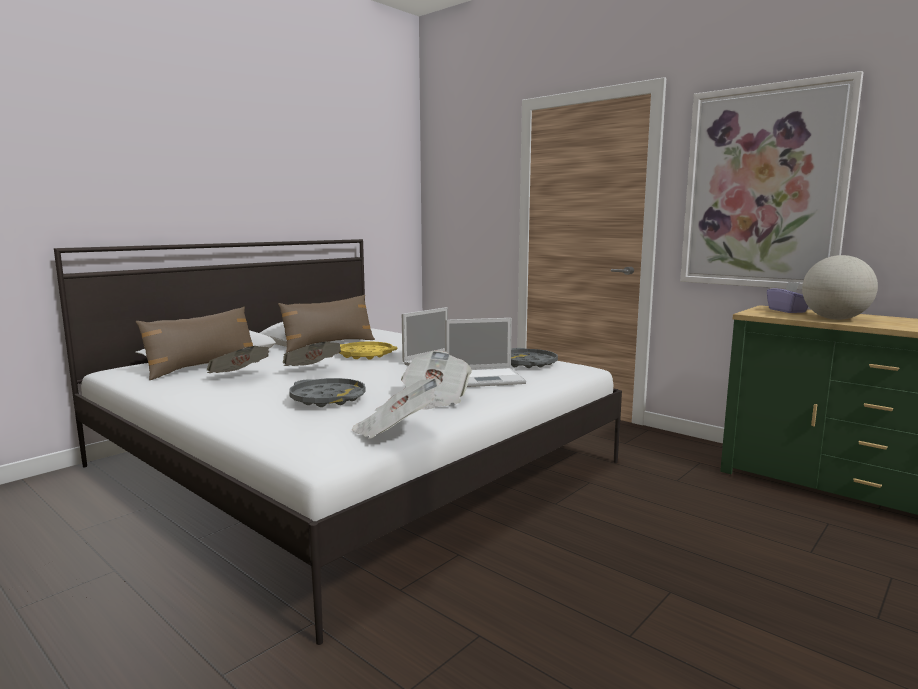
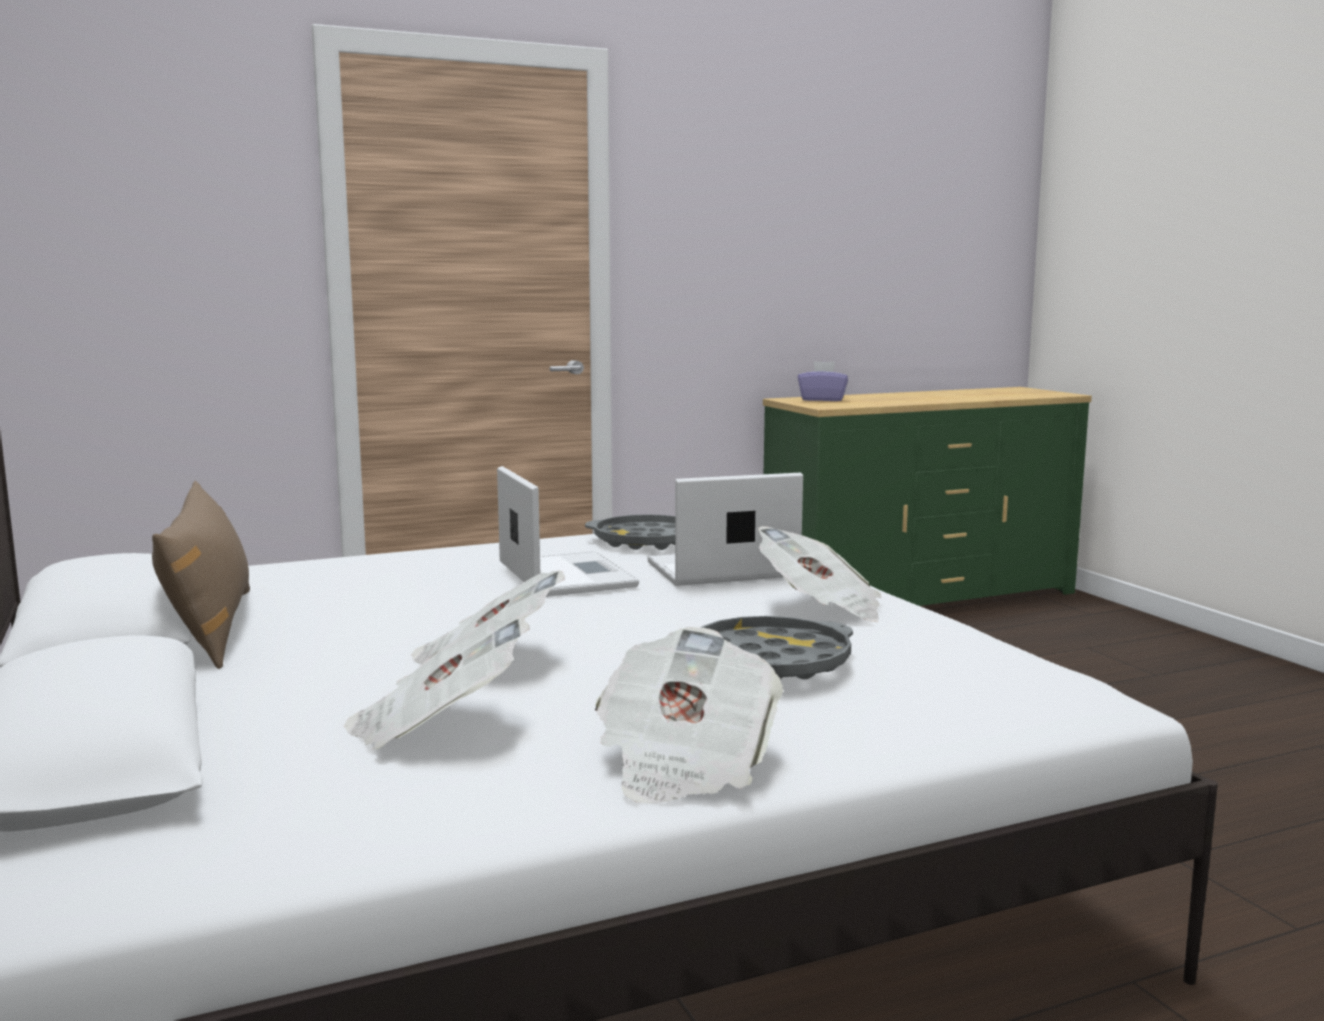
camera: 65 degrees left, 0 degrees up
brown pillow [136,307,253,380] -> none
yellow tray [339,341,398,360] -> none
newspaper [351,378,441,439] -> newspaper moved to [595,627,783,803]
laptop [445,318,526,387] -> laptop turned 120 degrees counterclockwise [648,473,803,586]
picture [680,71,864,290] -> none
globe [802,255,878,320] -> none

